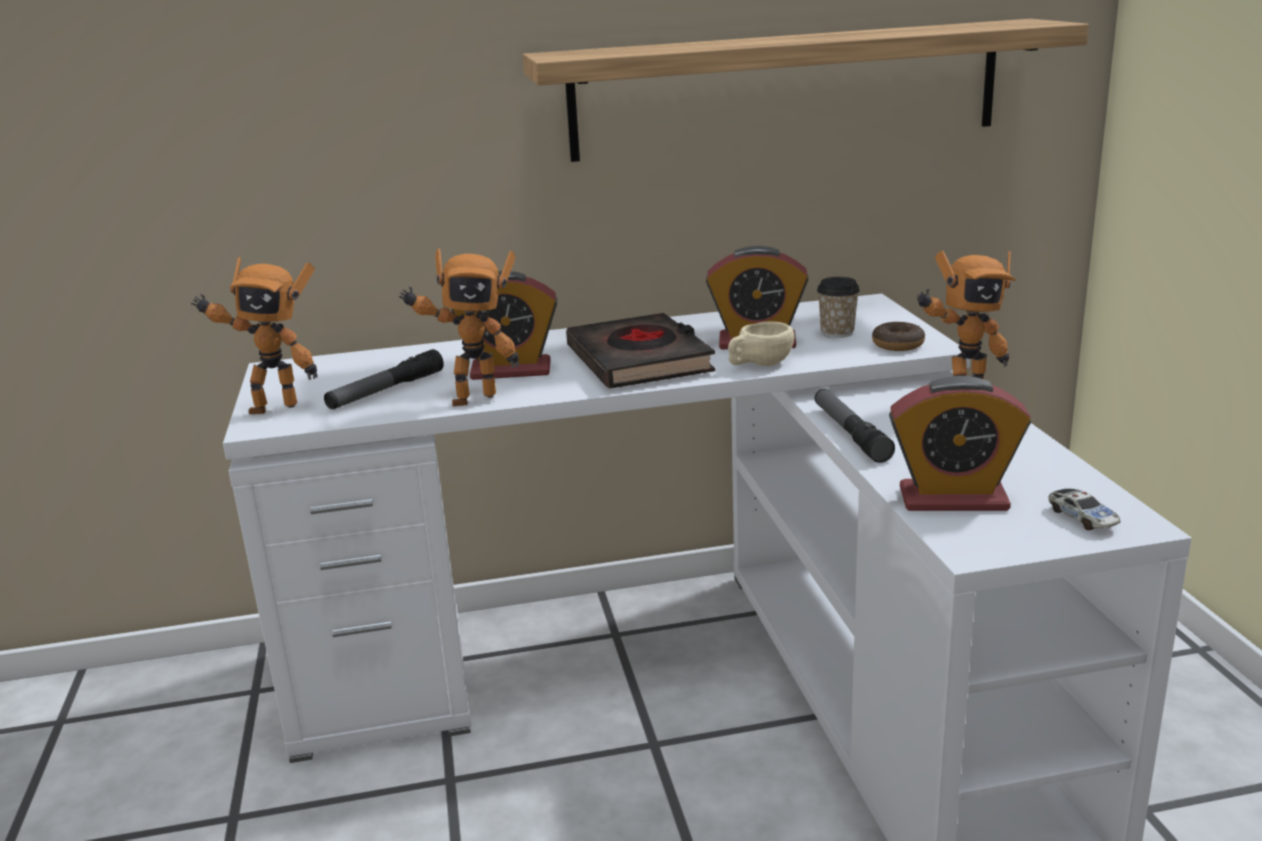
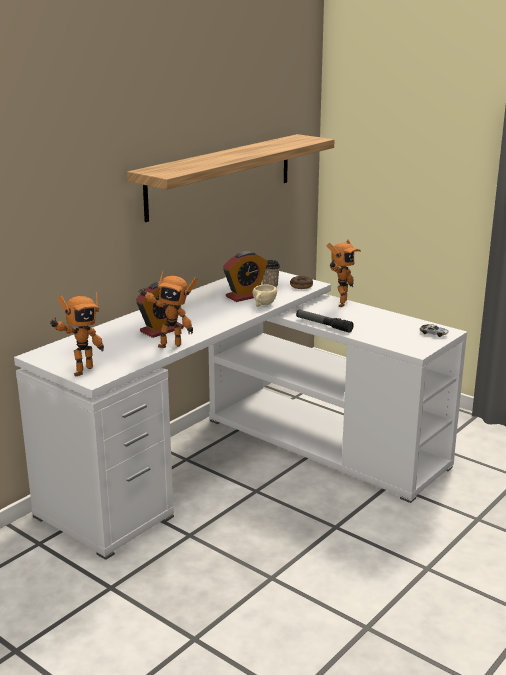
camera: 40 degrees left, 0 degrees up
flashlight [324,349,444,409] -> none
toy robot [399,249,519,406] -> toy robot turned 60 degrees clockwise [138,271,198,348]
black book [566,313,715,388] -> none
alarm clock [889,376,1031,511] -> none

